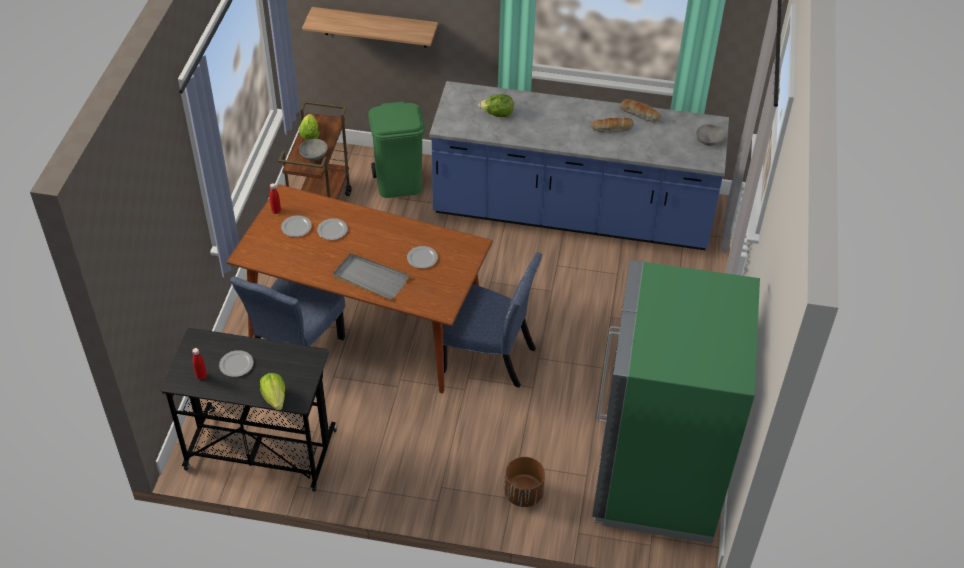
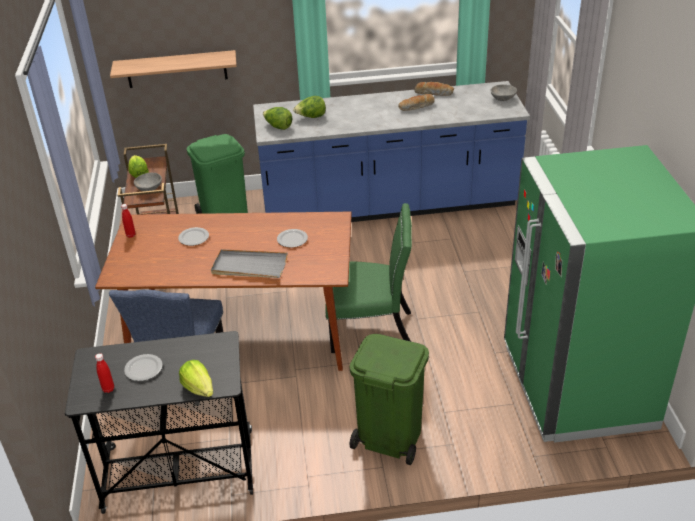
camera: 15 degrees left, 10 degrees down
plate [281,215,312,237] -> none
blue chair [443,252,542,388] -> green chair [325,203,412,353]
brown planter [505,457,545,507] -> none
none -> lettuce [263,107,292,130]
none -> green trash can [349,334,429,465]

